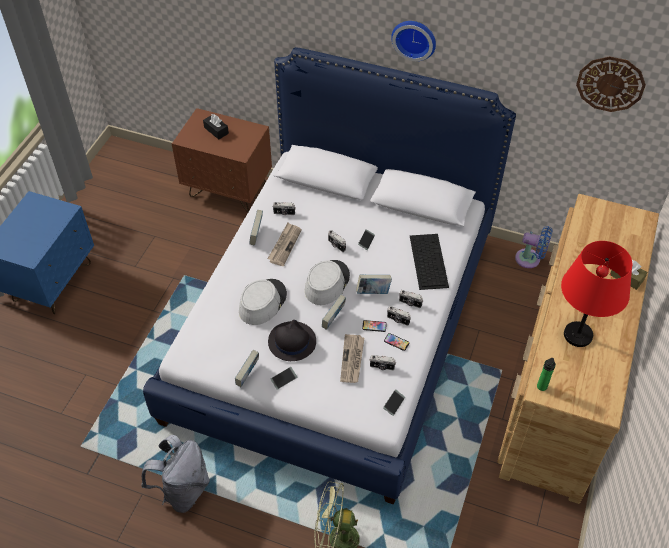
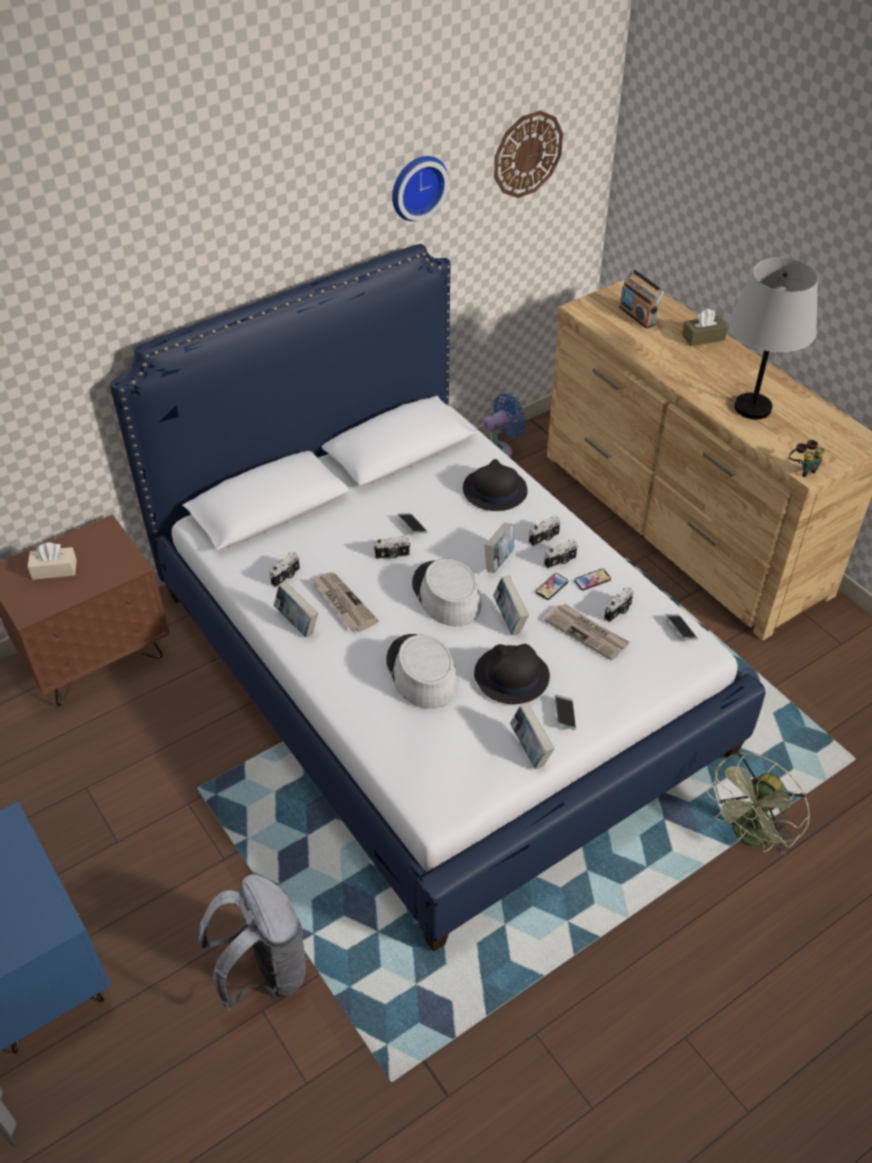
camera: 55 degrees left, 5 degrees down
grey backpack [141,435,210,513] -> grey backpack moved to [198,874,307,1011]
black tissue box [203,114,229,139] -> beige tissue box [28,542,77,580]
wall clock [391,21,436,61] -> wall clock moved to [392,156,449,221]
keyboard [410,234,449,290] -> black hat [463,459,528,511]
bottle [537,358,556,391] -> binoculars [789,440,825,477]
red table lamp [561,241,632,347] -> grey table lamp [729,257,818,420]
none -> radio [619,269,664,329]

